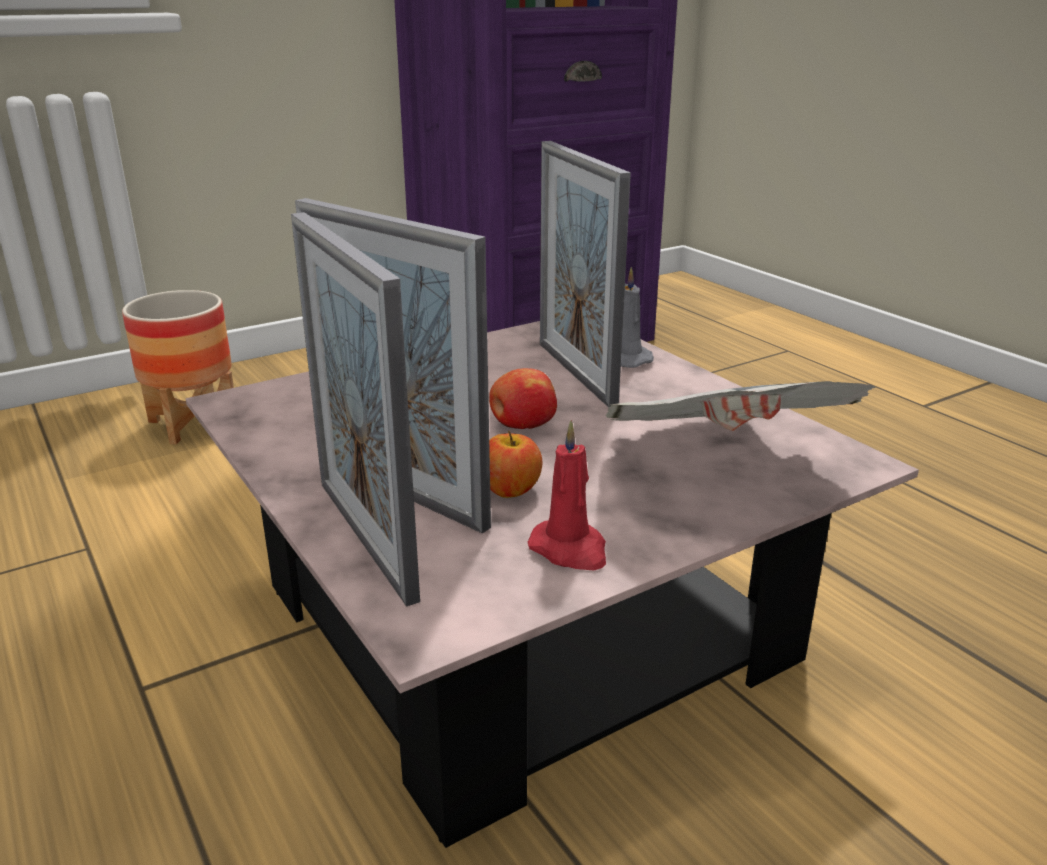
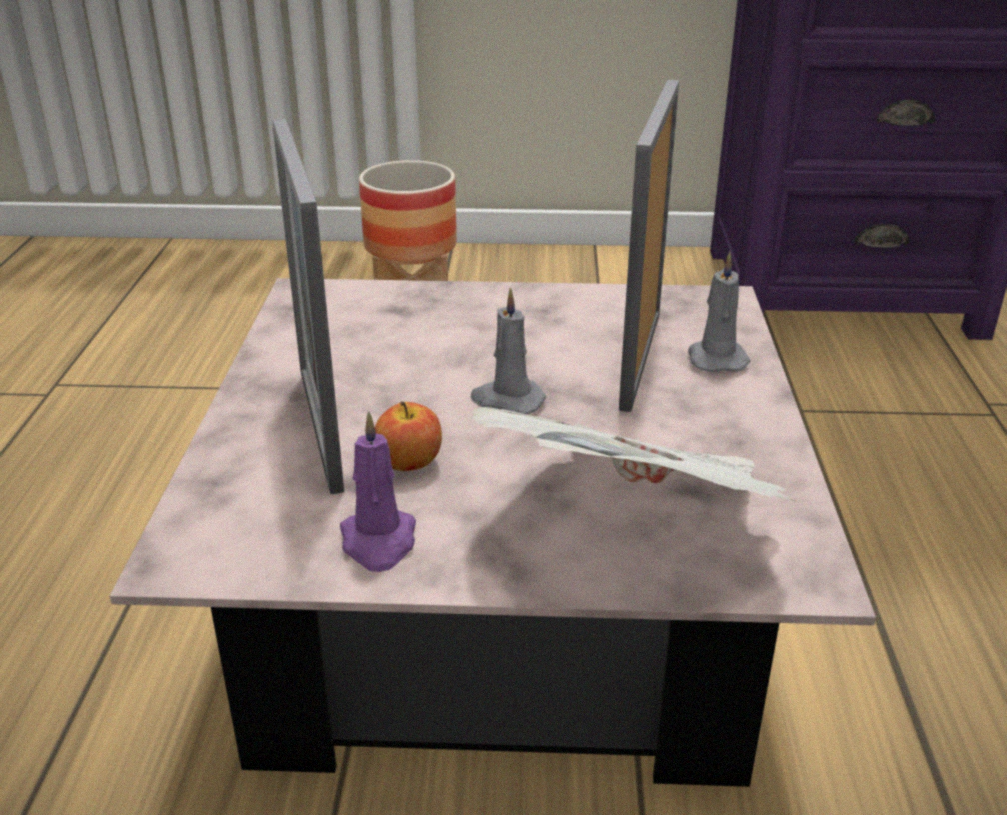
camera: 35 degrees right, 5 degrees up
picture frame [291,212,420,606] -> none
apple [489,368,557,429] -> grey candle [471,287,546,414]
red candle [528,420,606,570] -> purple candle [340,411,416,572]

